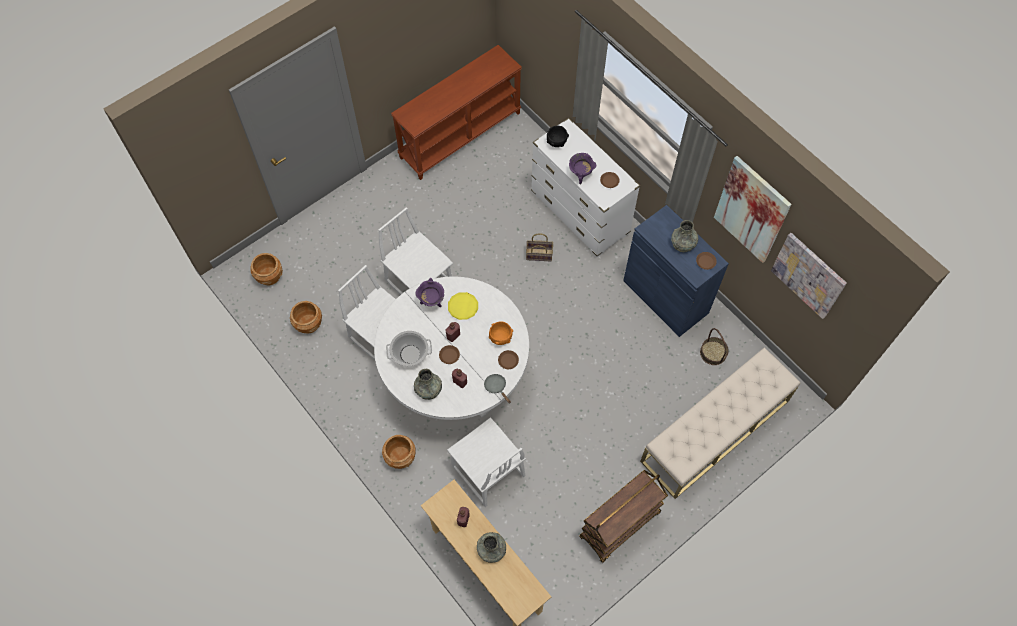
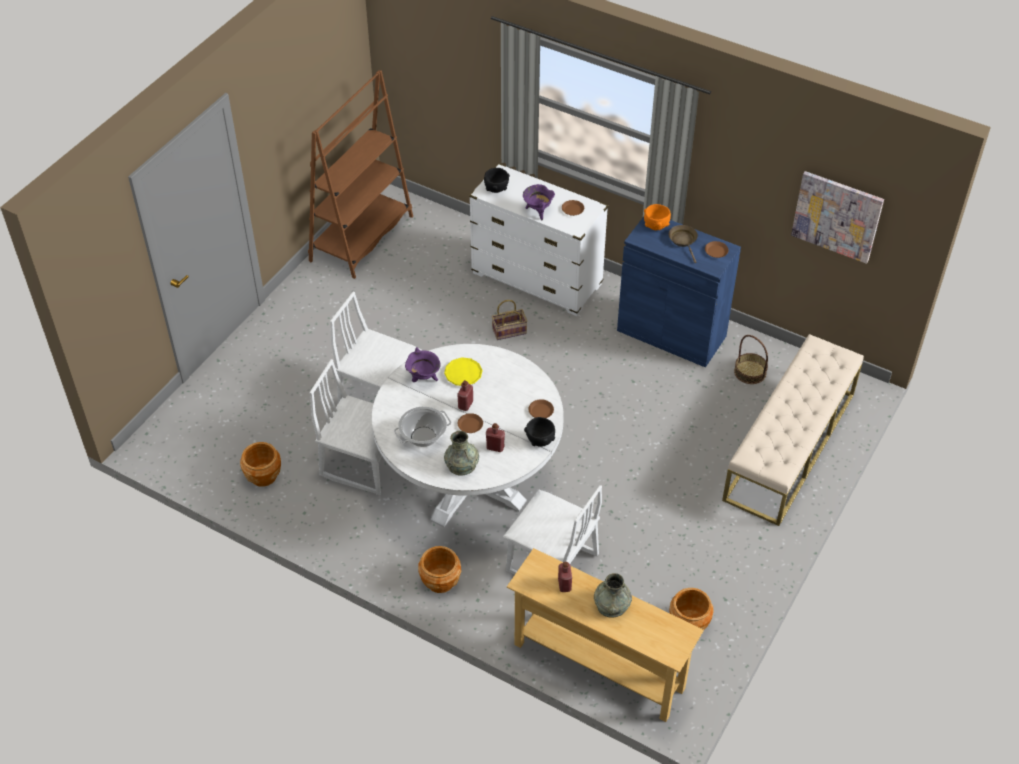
camera: 20 degrees left, 15 degrees down
brown planter [250,253,283,285] -> brown planter moved to [669,588,714,630]
brown console table [391,45,522,180] -> brown bookcase [308,70,413,279]
grey frying pan [484,374,511,403] -> black bowl [524,417,555,447]
orange bowl [489,321,513,345] -> orange bowl moved to [644,204,671,230]
brown cart [579,470,668,563] -> none
grey vase [671,220,698,252] -> brown frying pan [669,225,698,263]
picture [714,156,792,263] -> none

